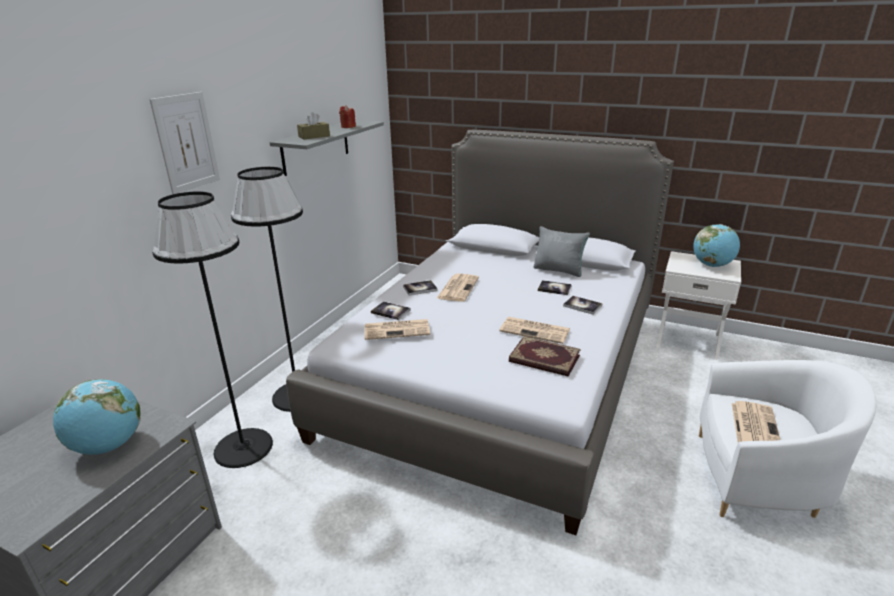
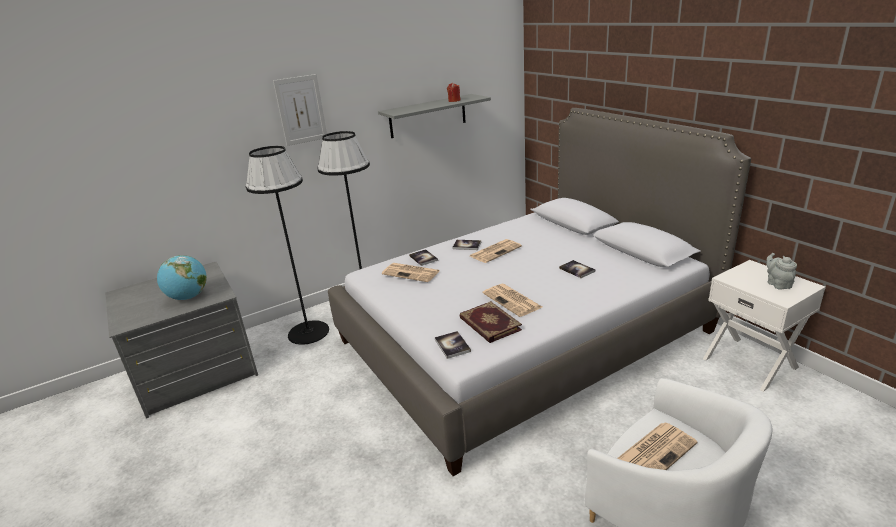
camera: 35 degrees right, 0 degrees up
brown tissue box [297,112,330,139] -> none
grey pillow [533,226,590,277] -> none
book [563,296,603,315] -> book moved to [435,331,471,359]
globe [693,224,740,267] -> grey teapot [766,253,797,289]

